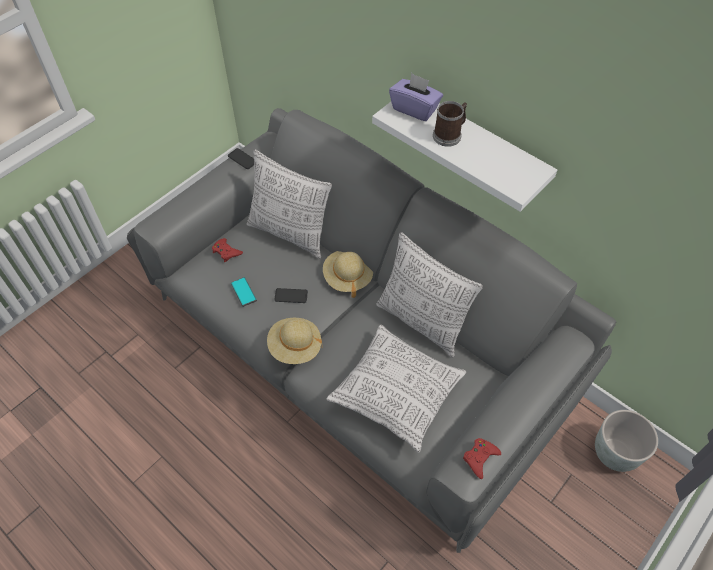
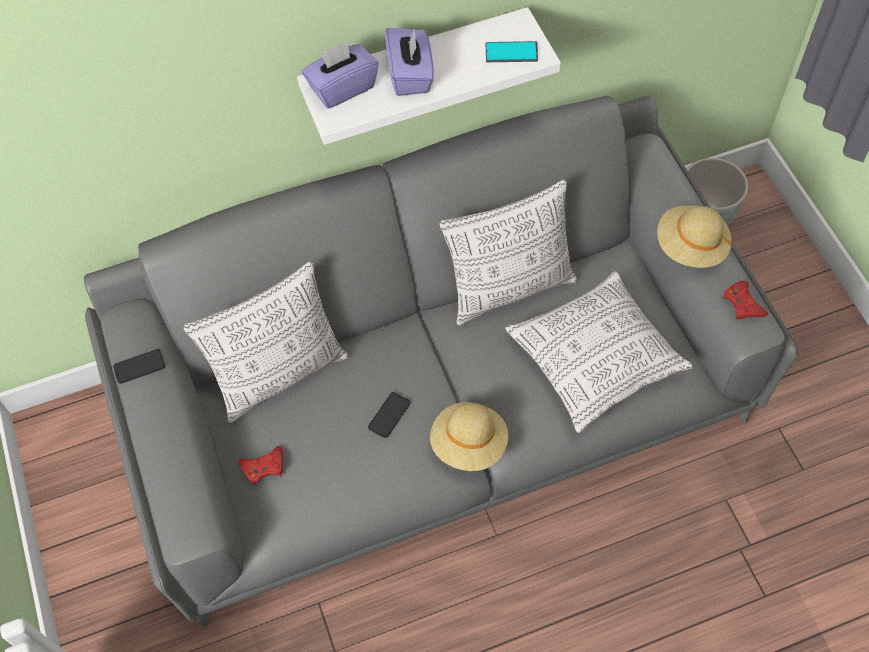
camera: 60 degrees left, 5 degrees up
phone [231,277,257,307] -> phone moved to [486,41,538,62]
beige hat [323,251,373,298] -> beige hat moved to [657,205,732,268]
mug [433,101,467,147] -> purple tissue box [385,28,434,96]

